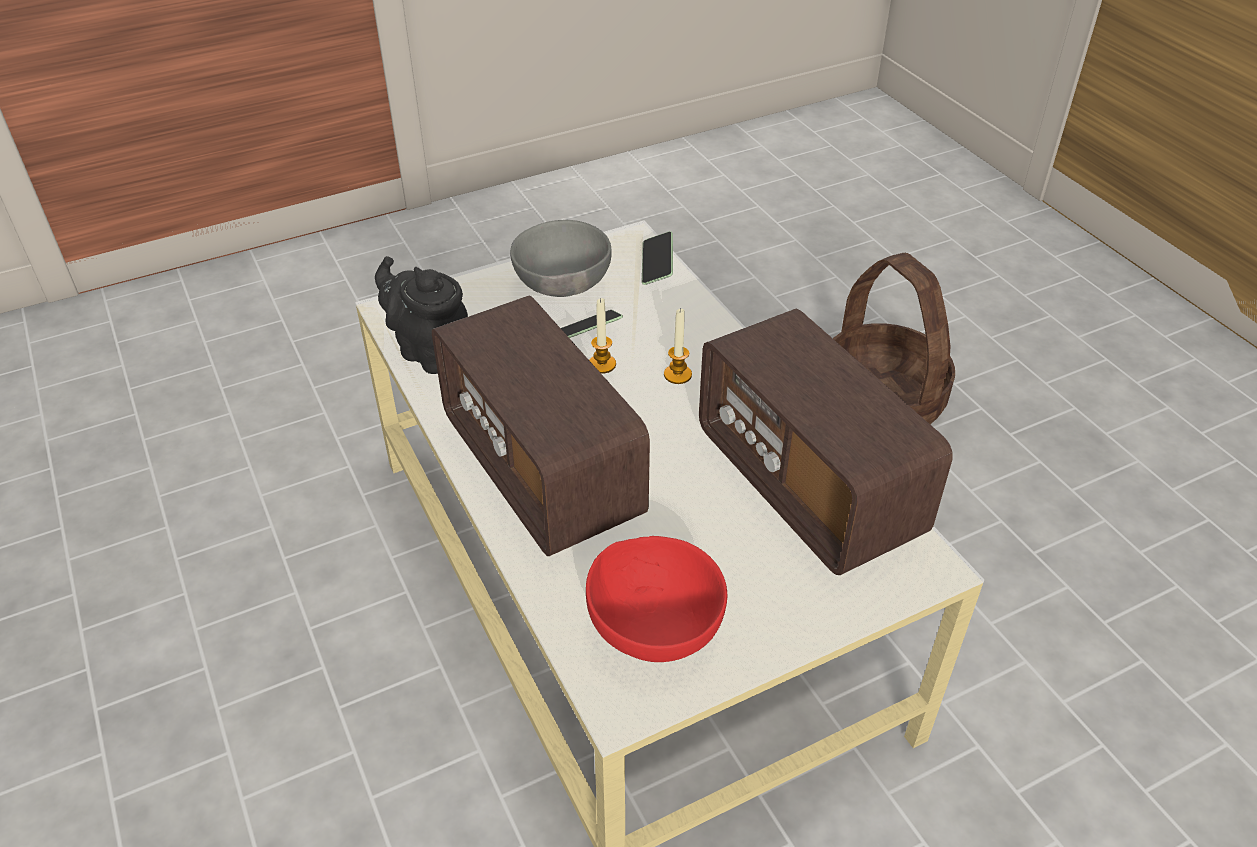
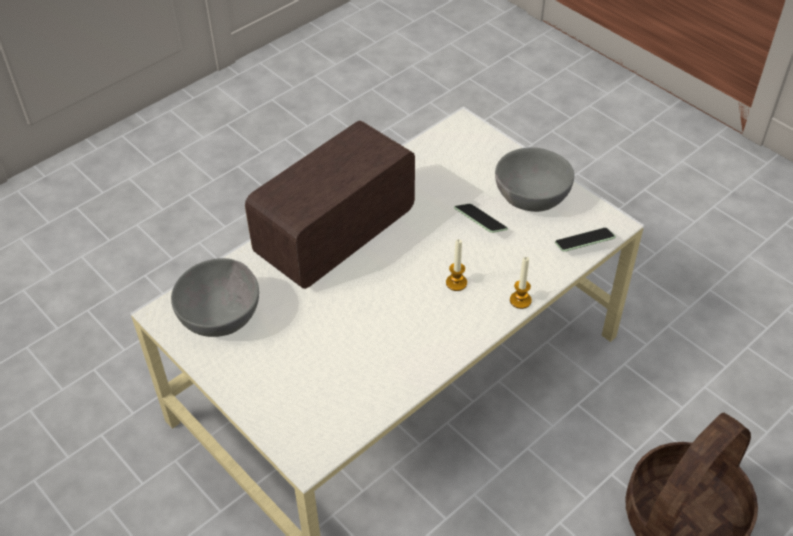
camera: 75 degrees right, 5 degrees up
black teapot [375,256,468,374] -> none
red bowl [586,536,727,662] -> grey bowl [171,258,259,337]
candle [589,298,616,374] -> candle moved to [510,257,532,309]
radio [699,308,953,575] -> none

